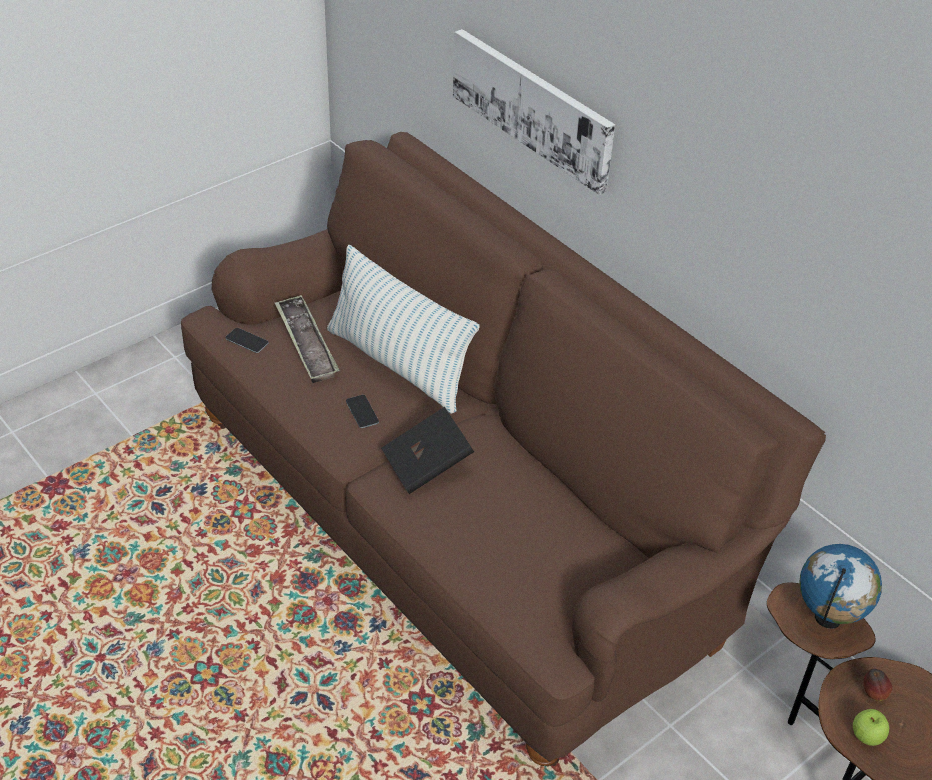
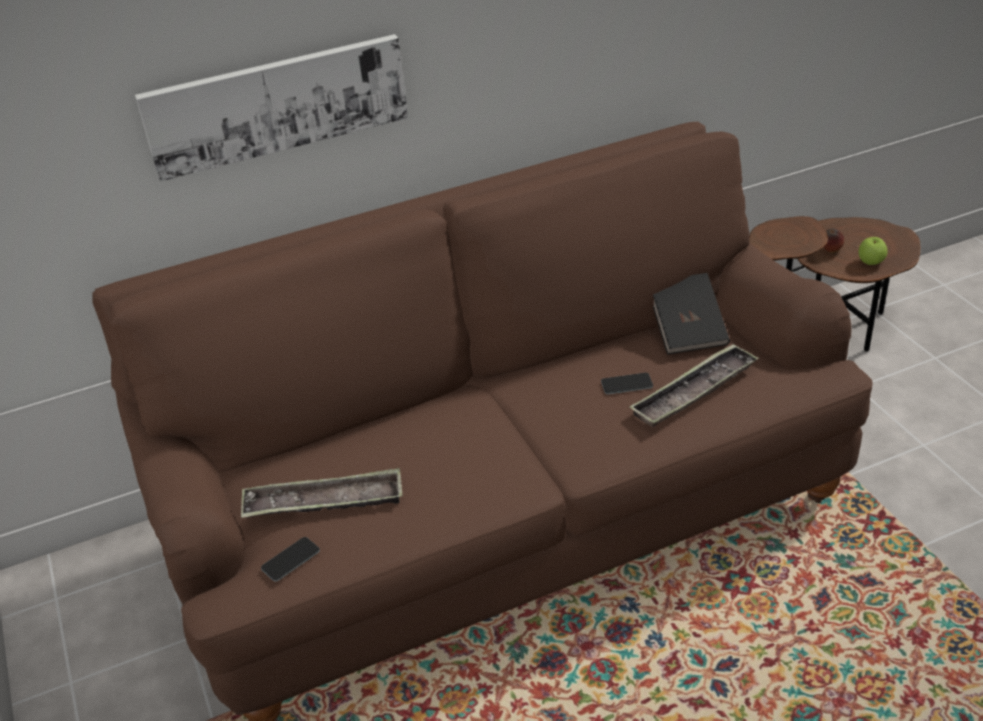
camera: 70 degrees left, 5 degrees down
pillow [327,245,480,414] -> none
phone [346,395,379,428] -> phone moved to [601,373,653,394]
black book [381,407,474,494] -> black book moved to [653,273,730,355]
globe [799,544,882,629] -> none
none -> tray [629,344,759,427]

